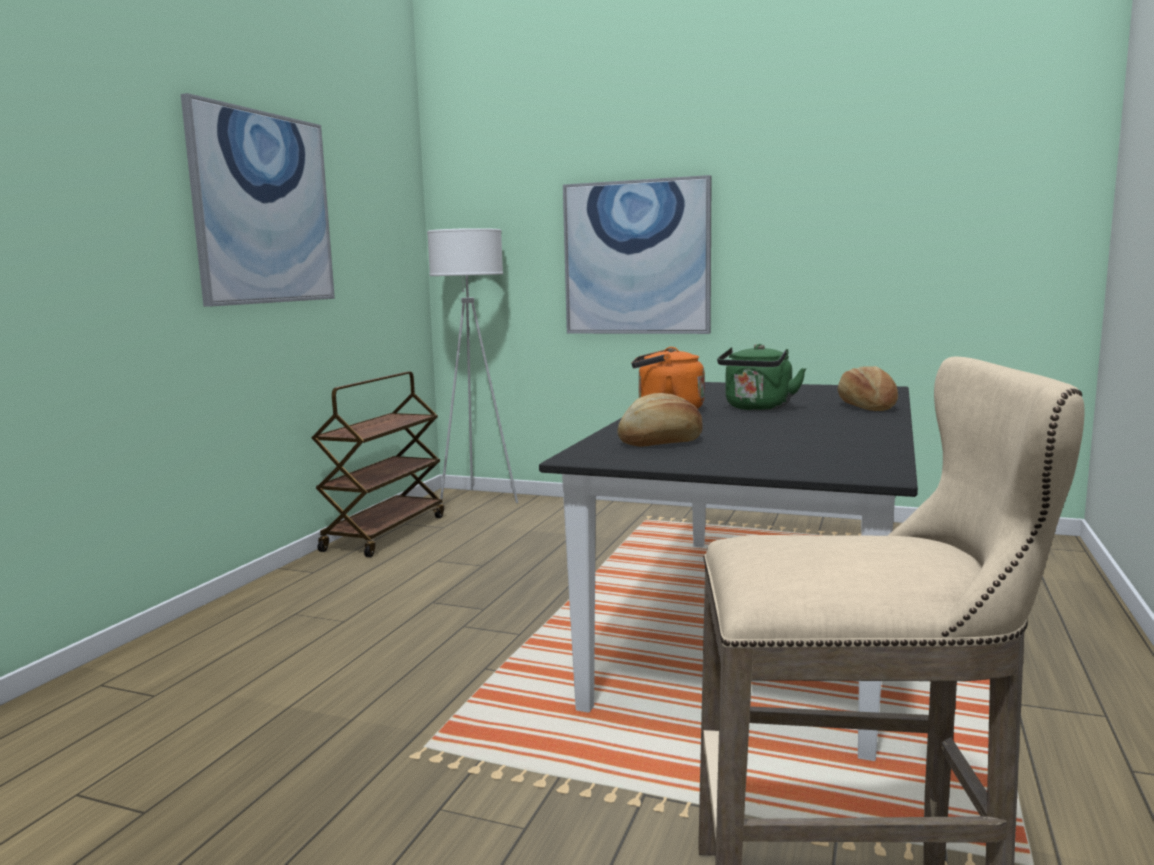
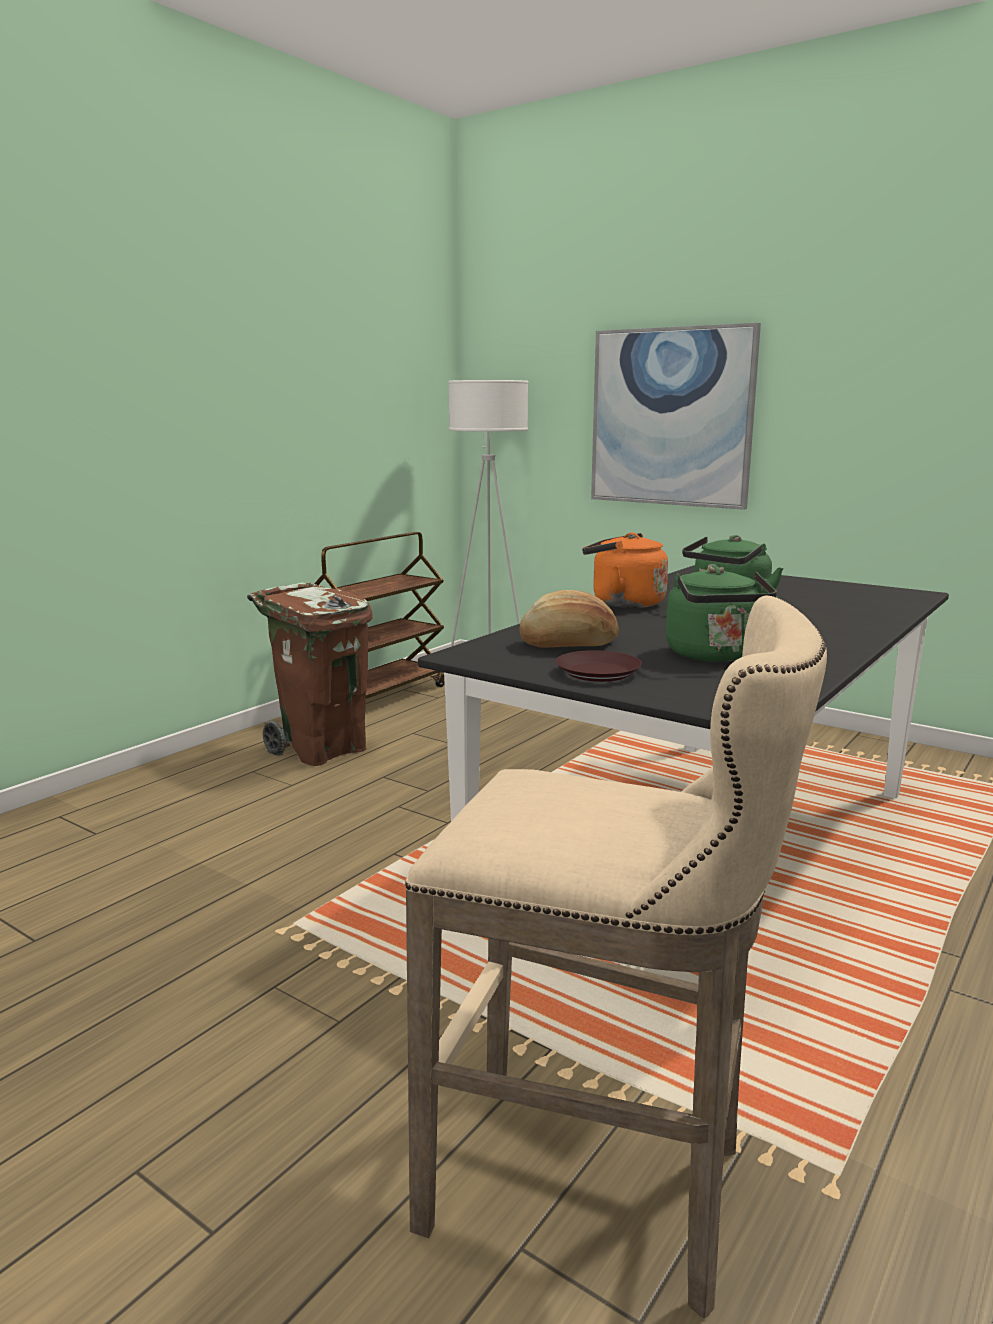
camera: 15 degrees right, 5 degrees up
picture [181,93,335,307] -> none
bread [838,366,898,411] -> none
none -> brown trash can [247,583,372,766]
none -> brown plate [556,650,642,682]
none -> green kettle [666,566,778,662]

